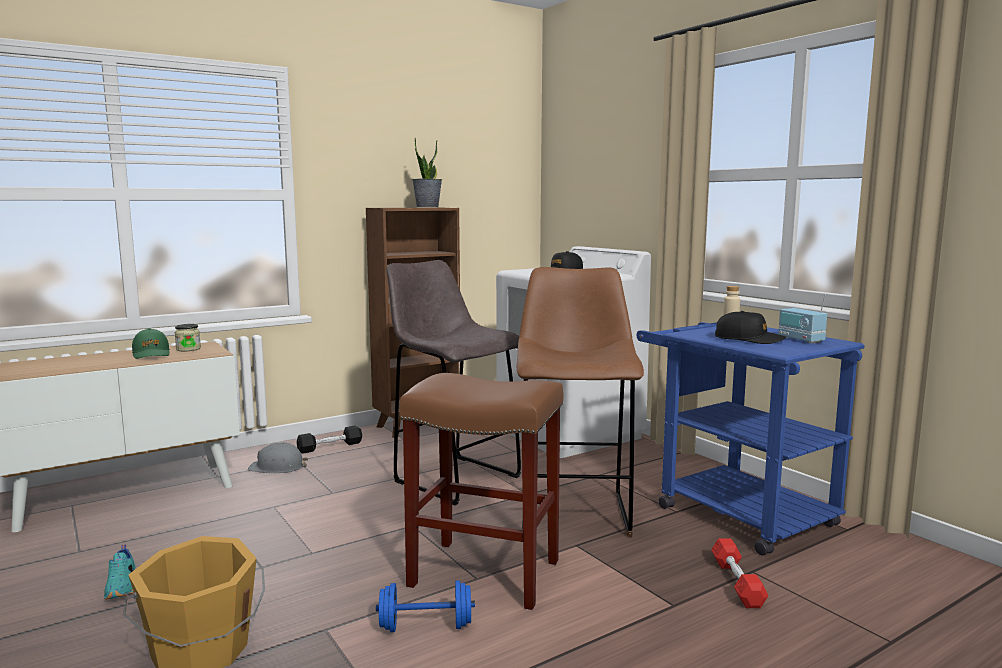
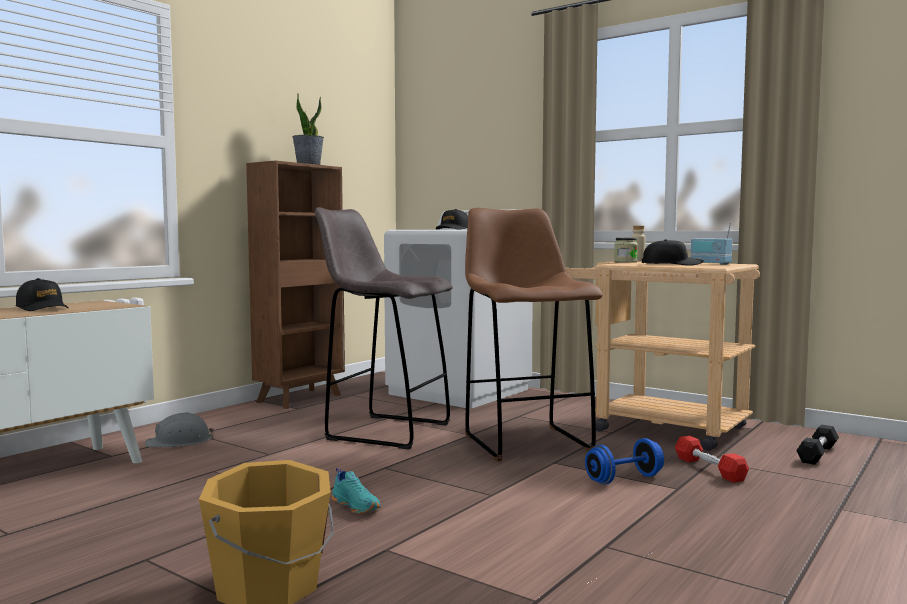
camera: 20 degrees left, 5 degrees down
turquoise shoe [104,544,135,600] -> turquoise shoe moved to [331,468,381,514]
green cap [132,328,169,359] -> black cap [16,278,69,311]
jar [175,324,201,351] -> jar moved to [614,238,638,263]
black dumbbell [297,426,362,454] -> black dumbbell moved to [796,425,839,465]
blue dumbbell [376,580,475,632] -> blue dumbbell moved to [585,438,664,484]
brown stool [399,373,563,610] -> none
blue cart [637,322,865,555] -> beige cart [565,261,760,451]

